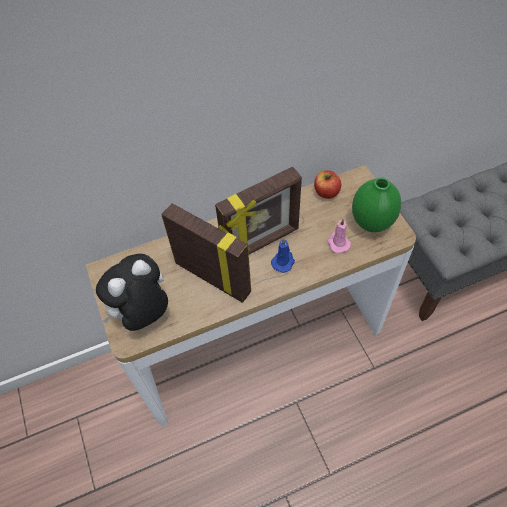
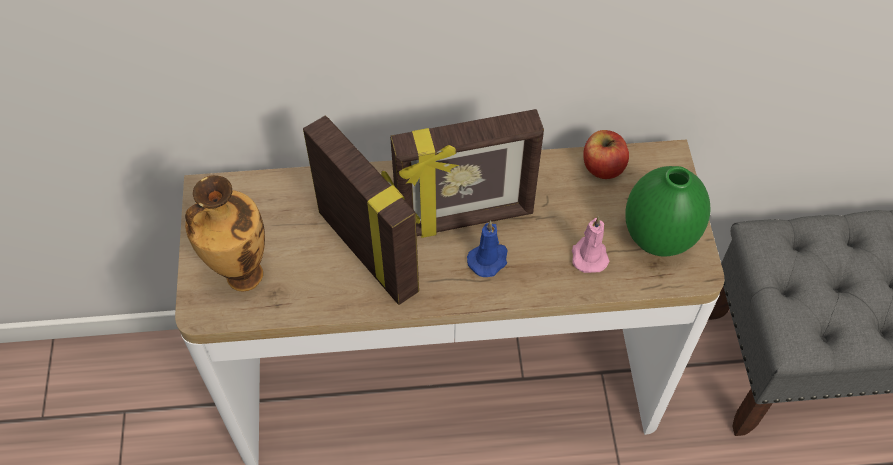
camera: 15 degrees right, 0 degrees up
plush toy [96,254,168,331] -> vase [185,175,265,291]

